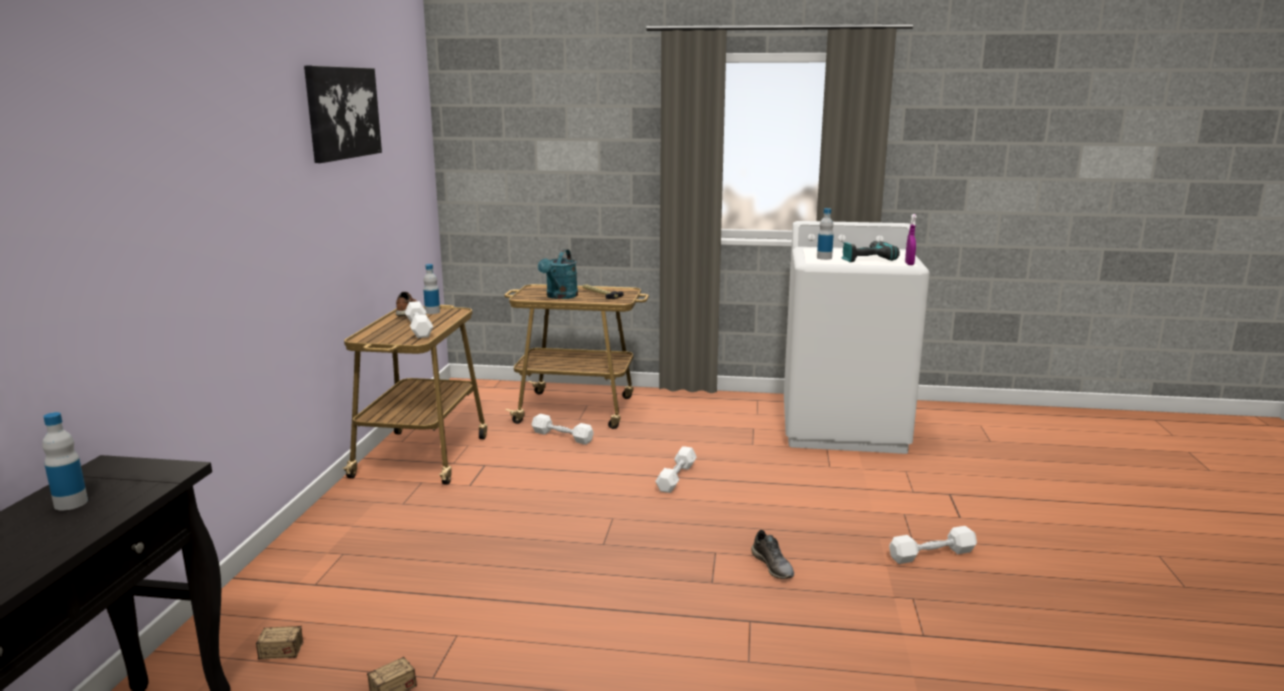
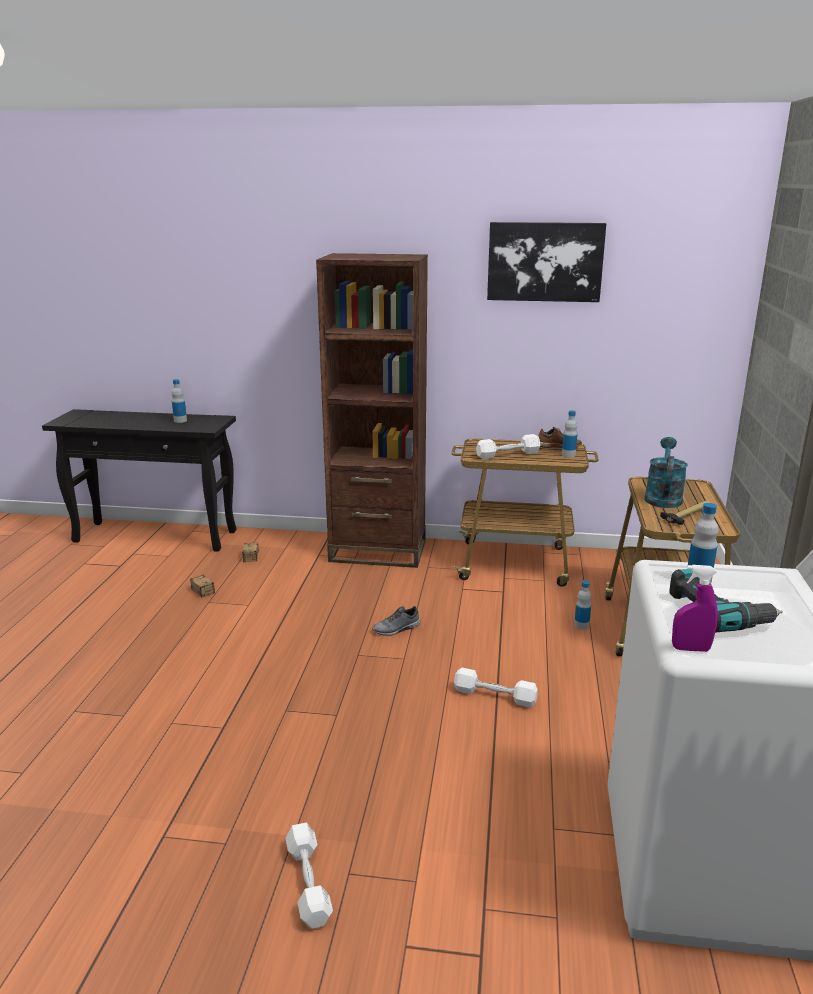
camera: 90 degrees right, 5 degrees up
white dumbbell [531,414,594,445] -> bottle [574,580,591,630]
turquoise watering can [538,249,578,299] -> turquoise watering can turned 90 degrees clockwise [645,437,688,508]
grey shoe [751,530,794,579] -> grey shoe moved to [372,606,421,636]
none -> brown bookcase [316,253,428,568]

